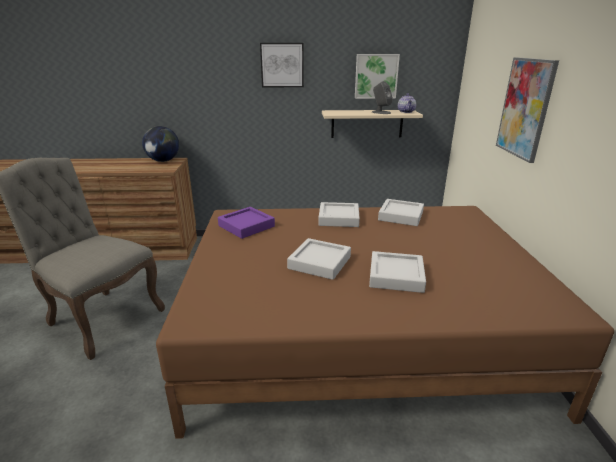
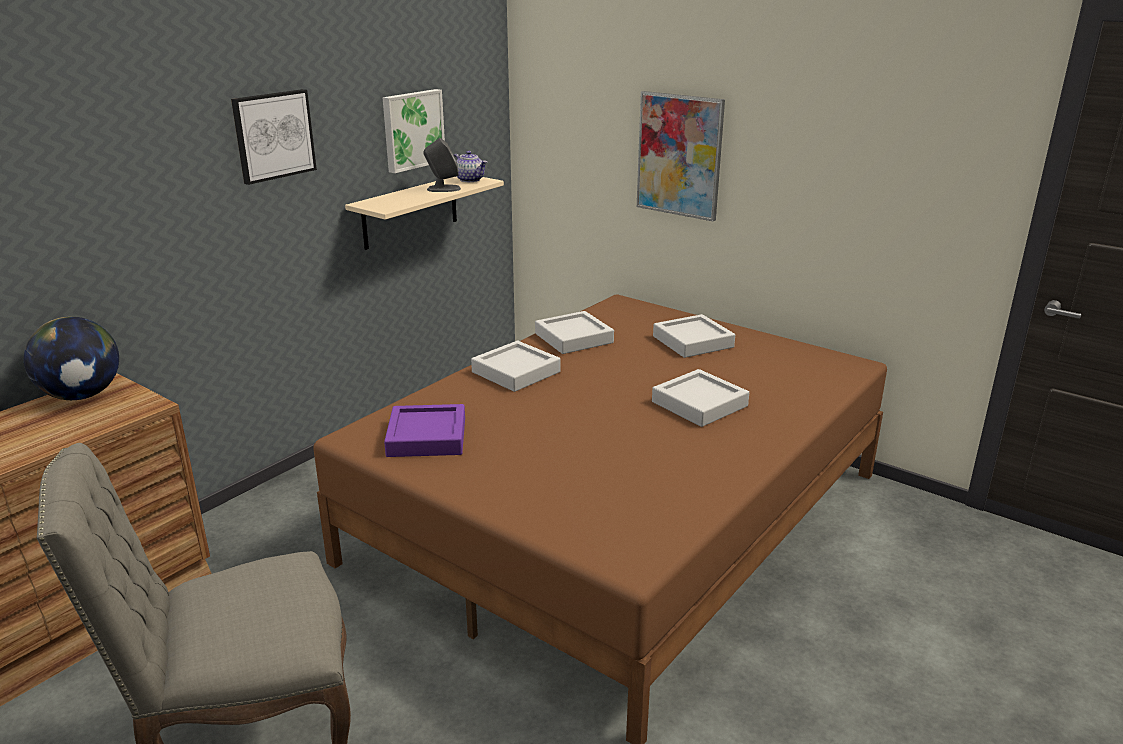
camera: 50 degrees left, 0 degrees up
grey tray [287,238,351,280] -> grey tray moved to [653,314,735,358]

